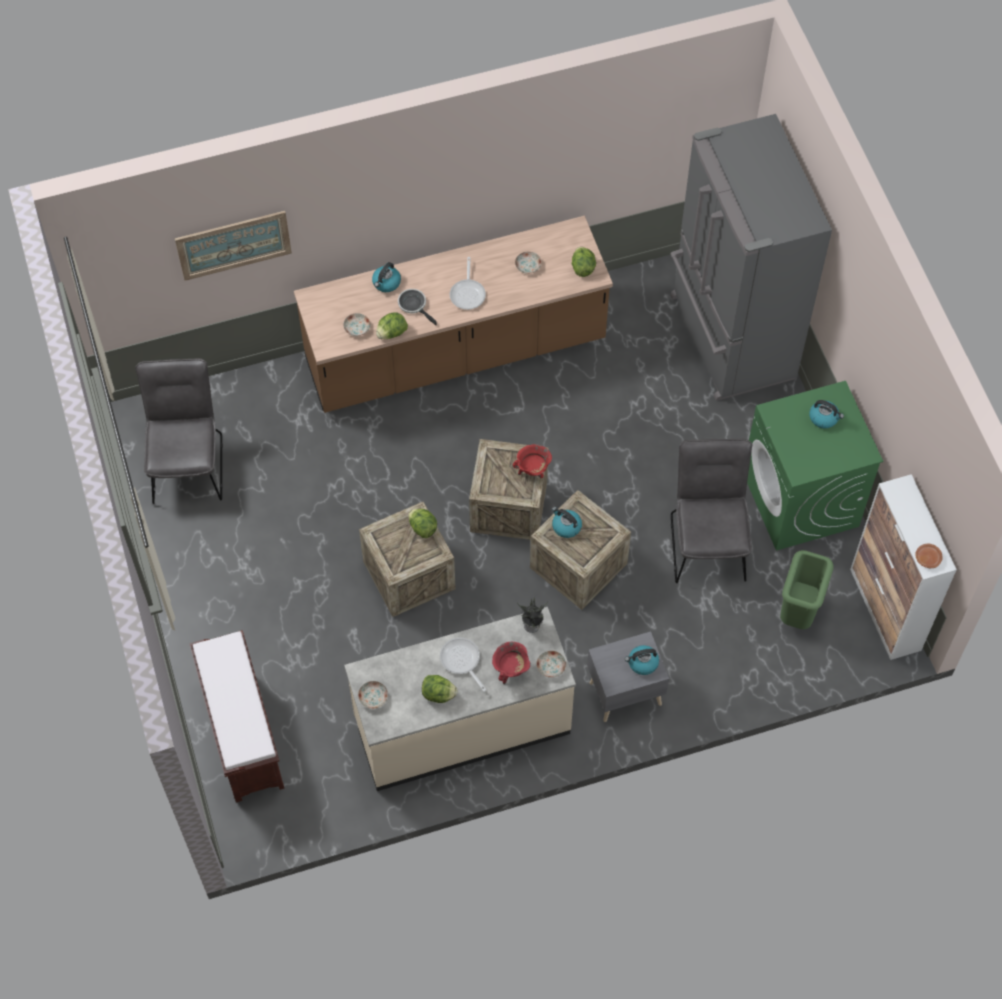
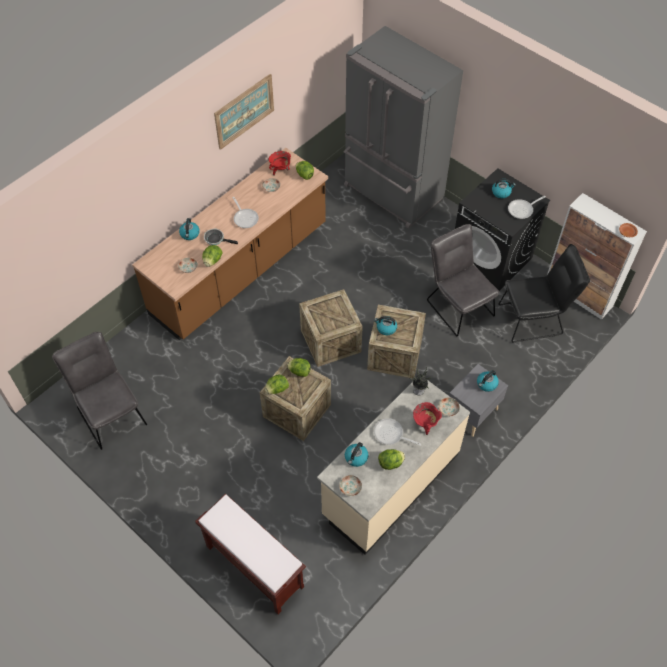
camera: 30 degrees left, 5 degrees down
picture [175,211,292,281] -> picture moved to [214,74,274,150]
red cooking pot [513,444,552,478] -> red cooking pot moved to [269,151,291,176]
green washing machine [747,381,883,551] -> black washing machine [455,168,550,291]
green trash can [780,550,834,629] -> black chair [498,244,590,342]
none -> lettuce [265,375,289,394]
none -> kettle [345,442,369,467]
none -> frying pan [508,196,546,219]

